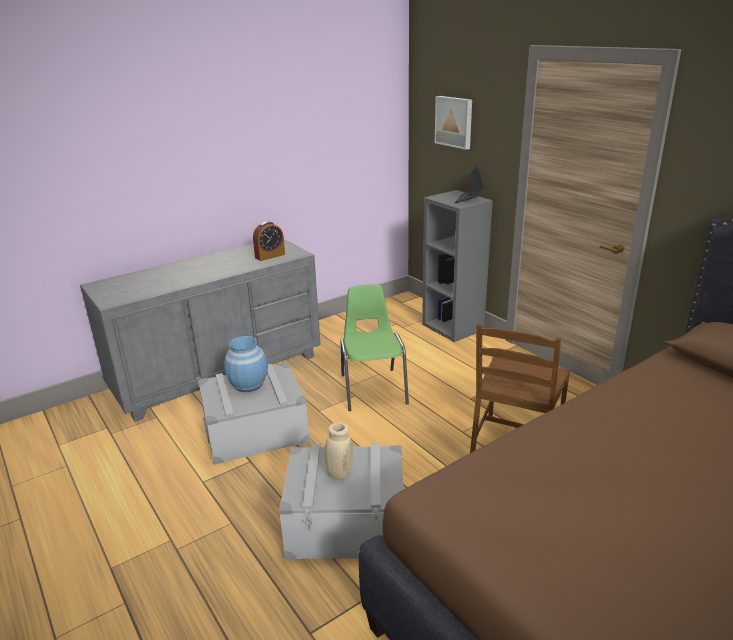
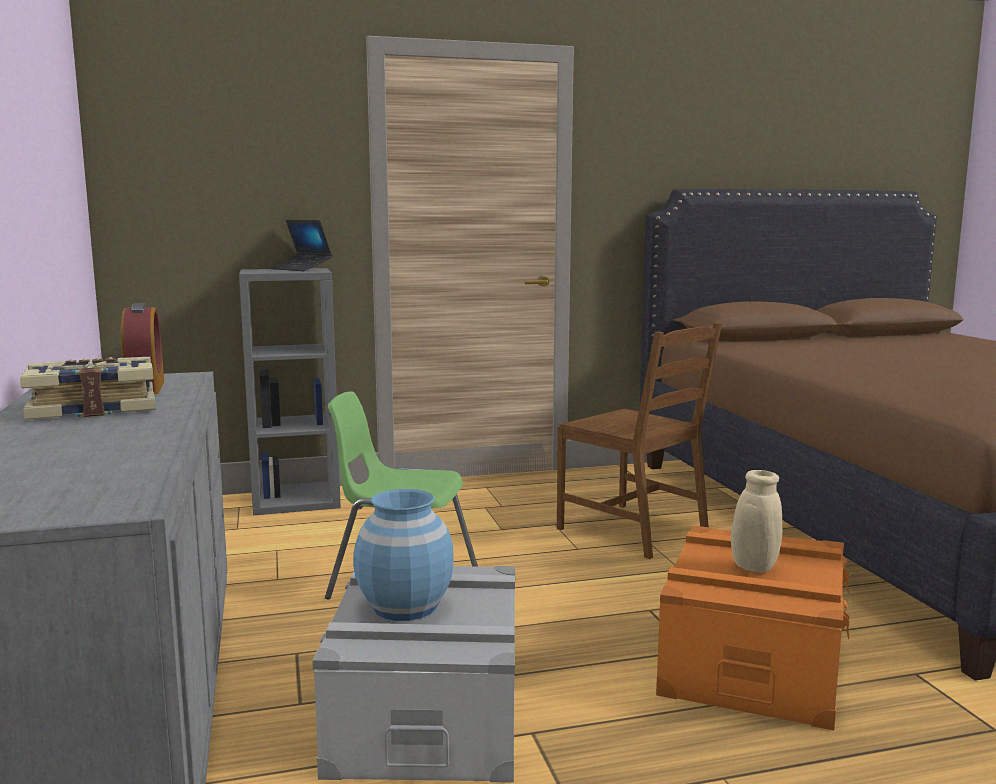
camera: 70 degrees left, 15 degrees down
grey storage box [279,443,404,560] -> orange storage box [656,526,850,731]
picture [435,96,472,150] -> none
none -> book [20,357,156,420]

